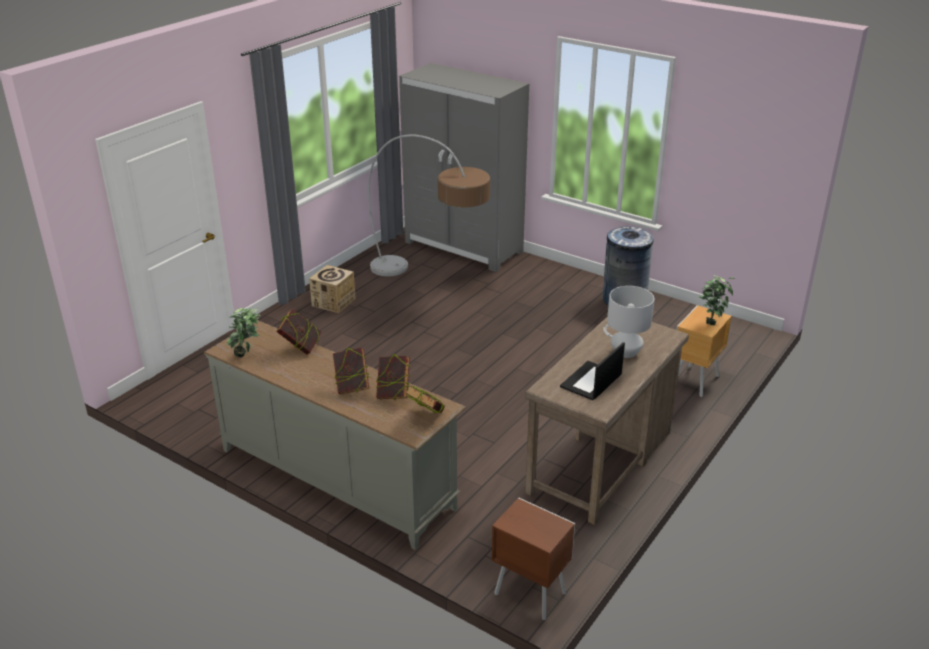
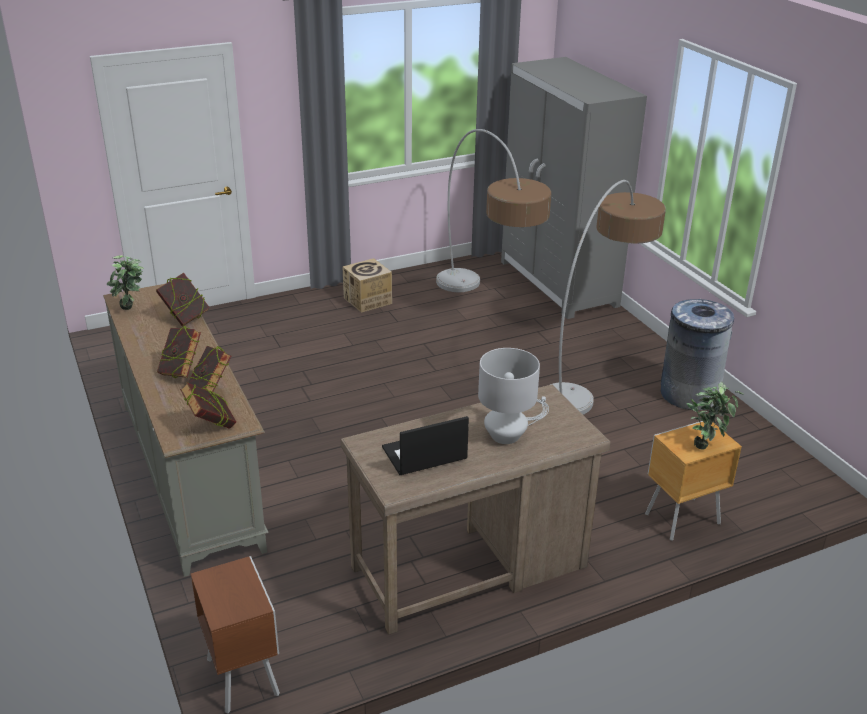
camera: 30 degrees right, 0 degrees up
none -> floor lamp [550,180,666,415]

